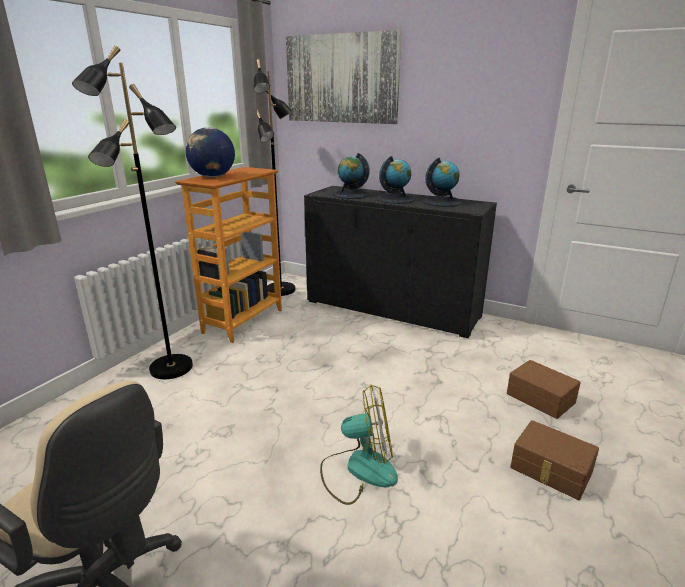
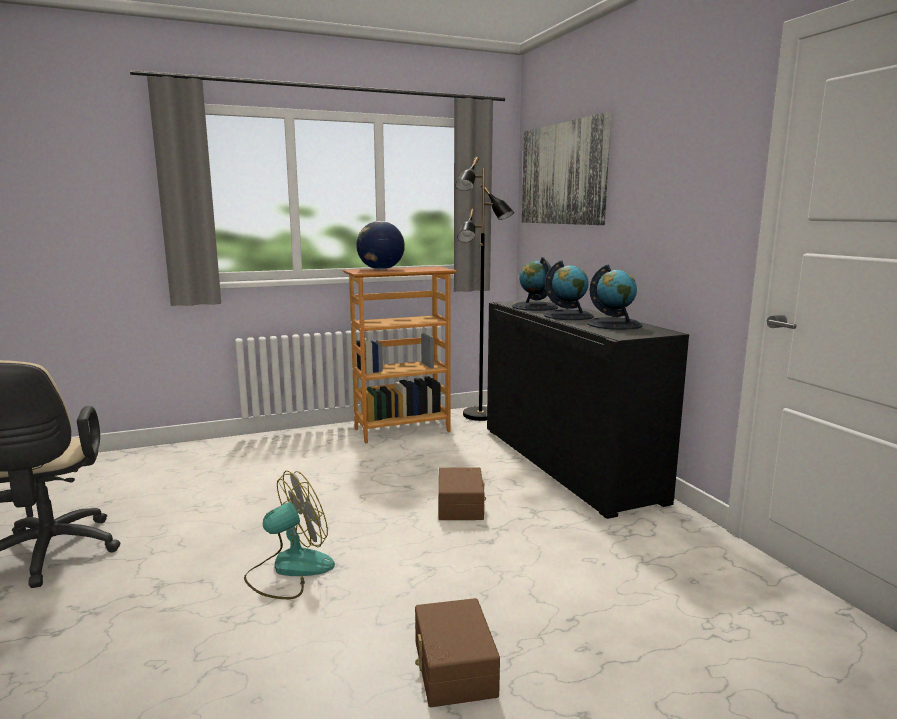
camera: 40 degrees right, 10 degrees down
black floor lamp [72,46,193,379] -> none
fan [320,385,398,505] -> fan turned 75 degrees counterclockwise [244,471,335,599]
brown storage box [507,360,581,419] -> brown storage box moved to [438,467,486,520]

